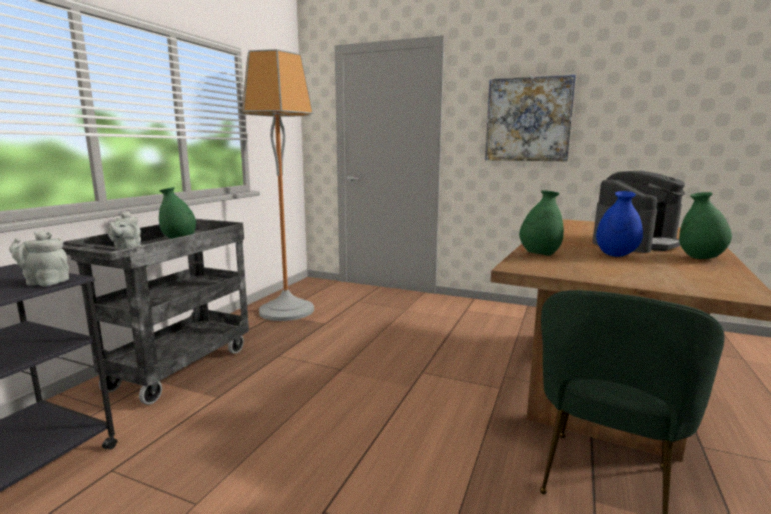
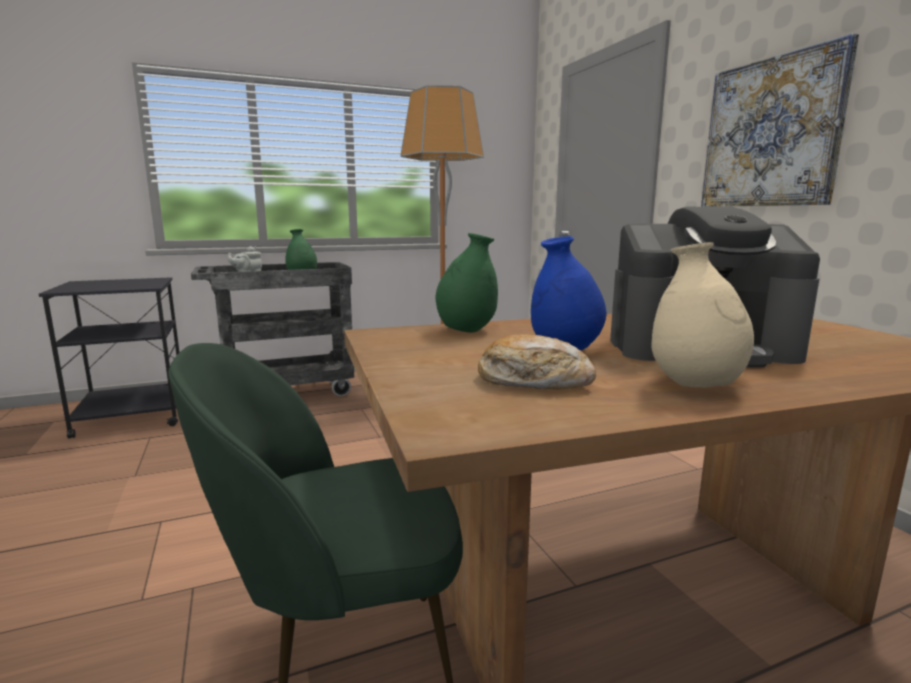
camera: 45 degrees right, 0 degrees up
grey teapot [9,231,69,286] -> none
green vase [679,192,732,259] -> beige vase [652,242,754,388]
none -> bread [478,334,596,389]

